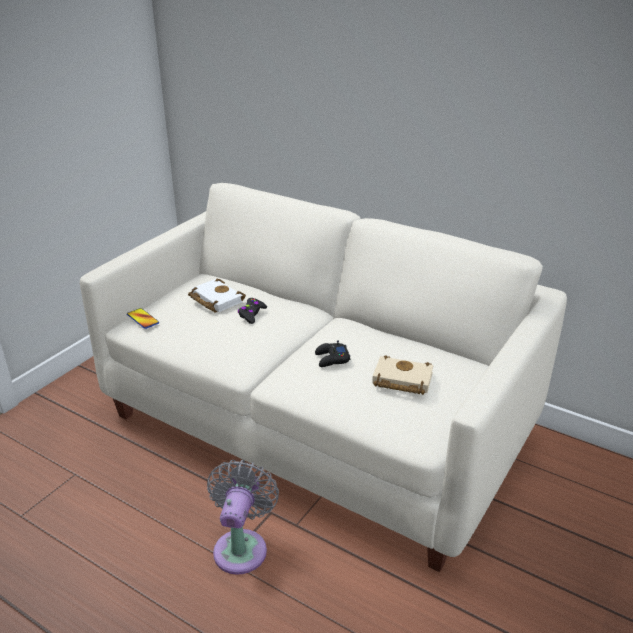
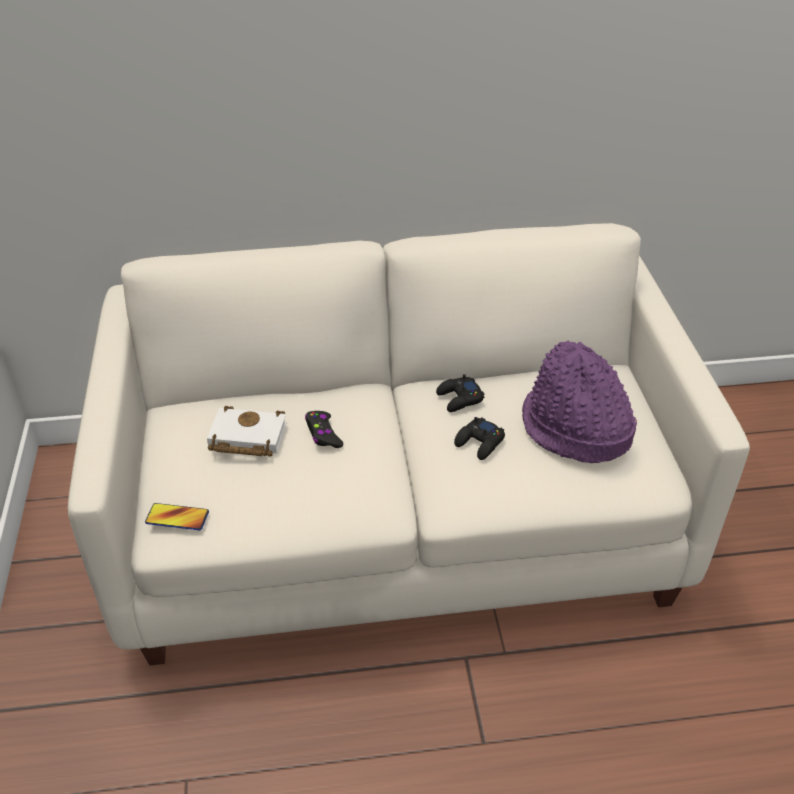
camera: 40 degrees left, 10 degrees up
grey fan [207,460,279,575] -> none
beige book [372,355,433,395] -> purple hat [522,340,637,463]
none -> black game controller [436,374,485,412]

